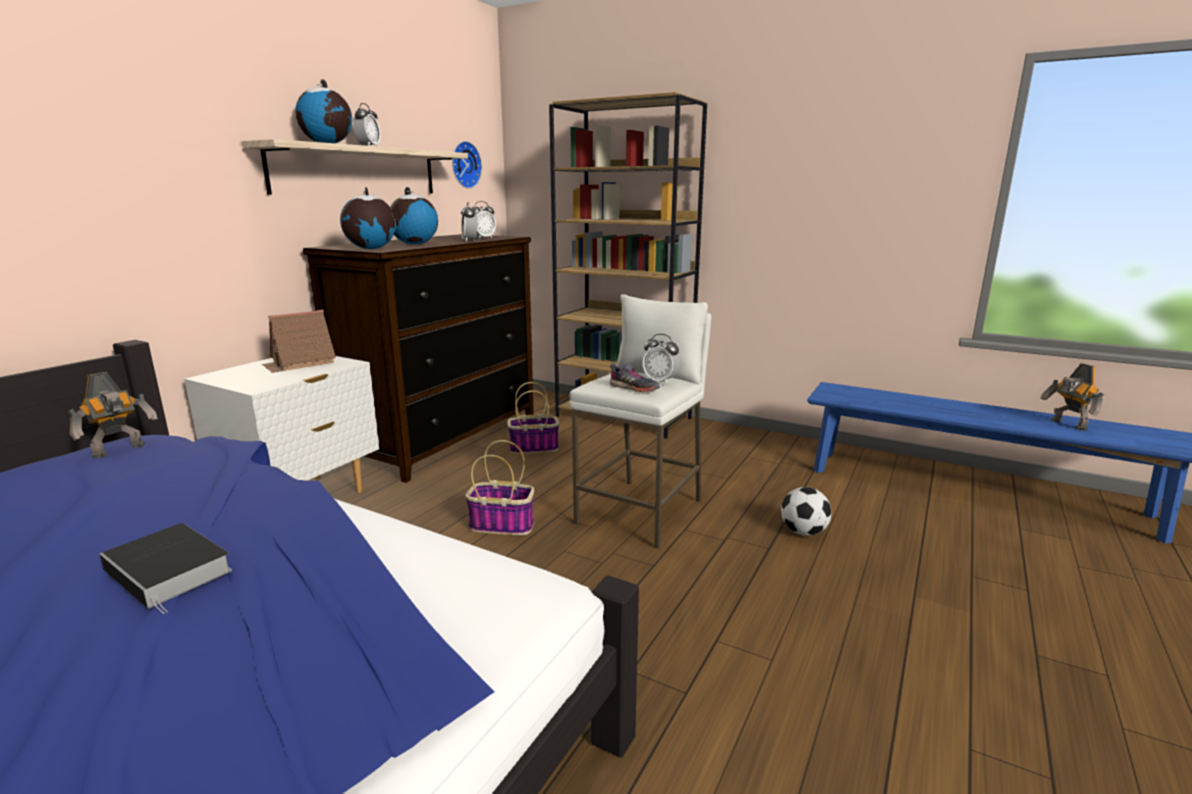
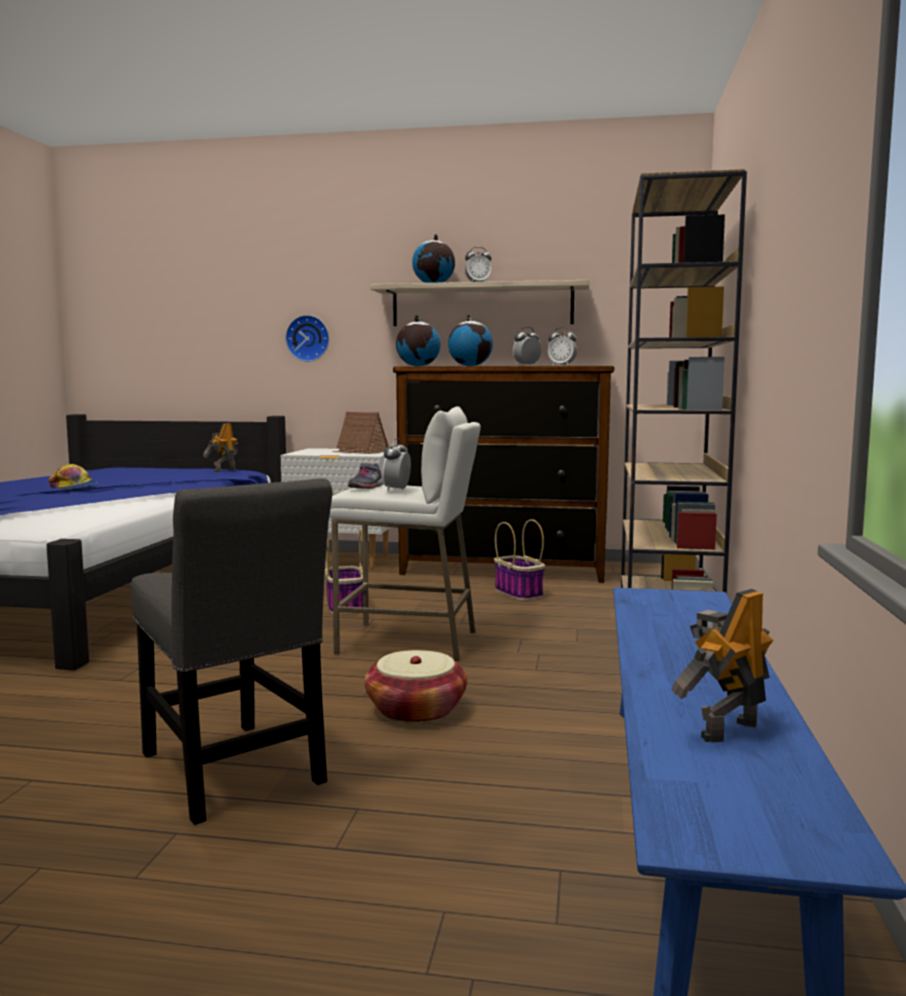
camera: 70 degrees right, 10 degrees down
toy robot [68,372,158,458] -> toy robot turned 105 degrees clockwise [203,423,238,472]
book [99,523,232,614] -> cap [48,464,97,490]
wall clock [452,141,482,188] -> wall clock moved to [285,315,329,362]
football [781,487,832,536] -> basket [364,650,467,724]
none -> grey chair [131,478,333,825]

